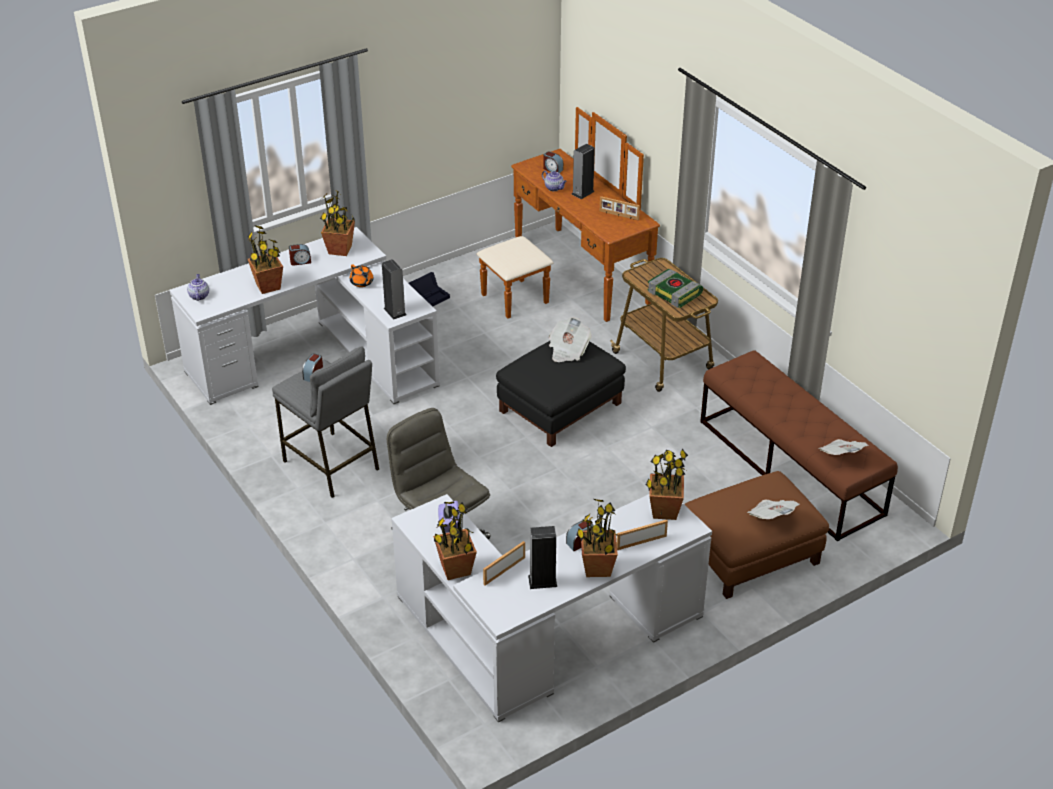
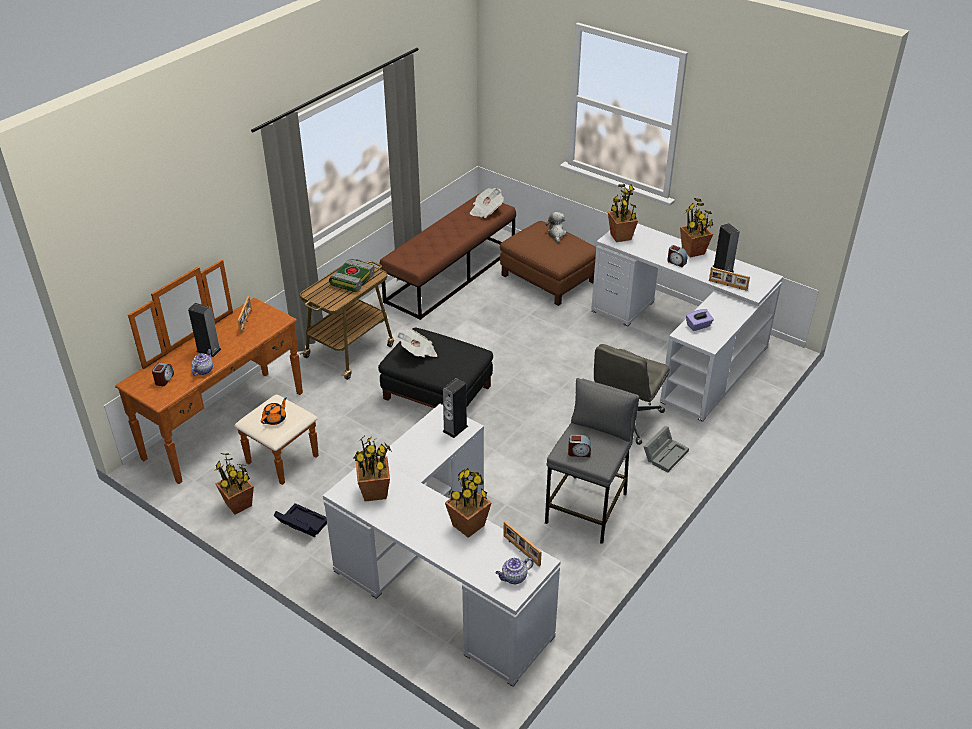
camera: 110 degrees left, 0 degrees up
alarm clock [289,244,311,266] -> none
orange teapot [350,265,374,287] -> orange teapot moved to [261,397,287,425]
potted plant [433,501,477,580] -> potted plant moved to [215,453,254,515]
picture frame [617,520,668,550] -> picture frame moved to [503,521,542,567]
newspaper [747,499,800,519] -> plush toy [546,212,567,243]
none -> grey storage box [643,426,689,473]

